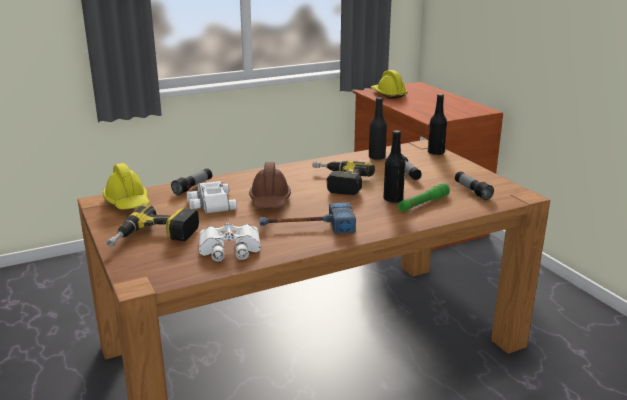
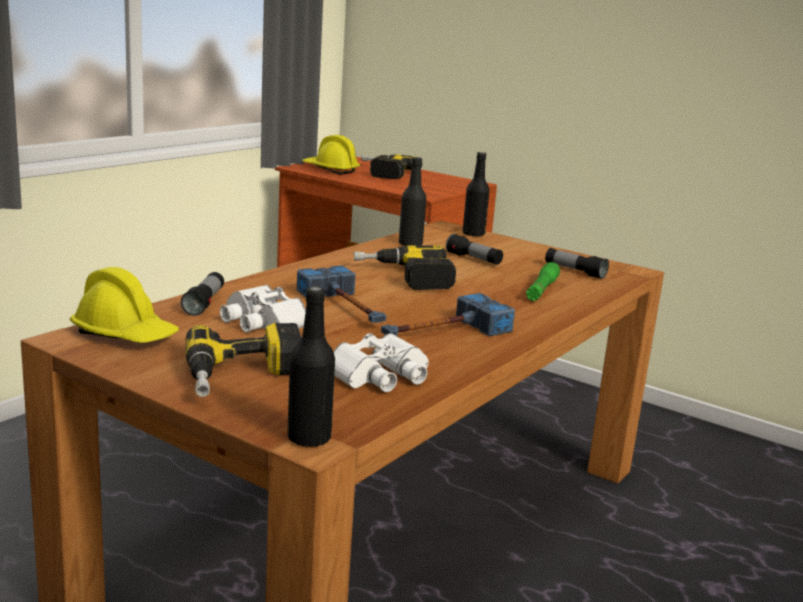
camera: 30 degrees left, 5 degrees down
brown hard hat [249,162,291,208] -> hammer [297,265,386,323]
black bottle [383,130,405,203] -> black bottle moved to [287,287,335,447]
none -> power drill [361,154,422,179]

